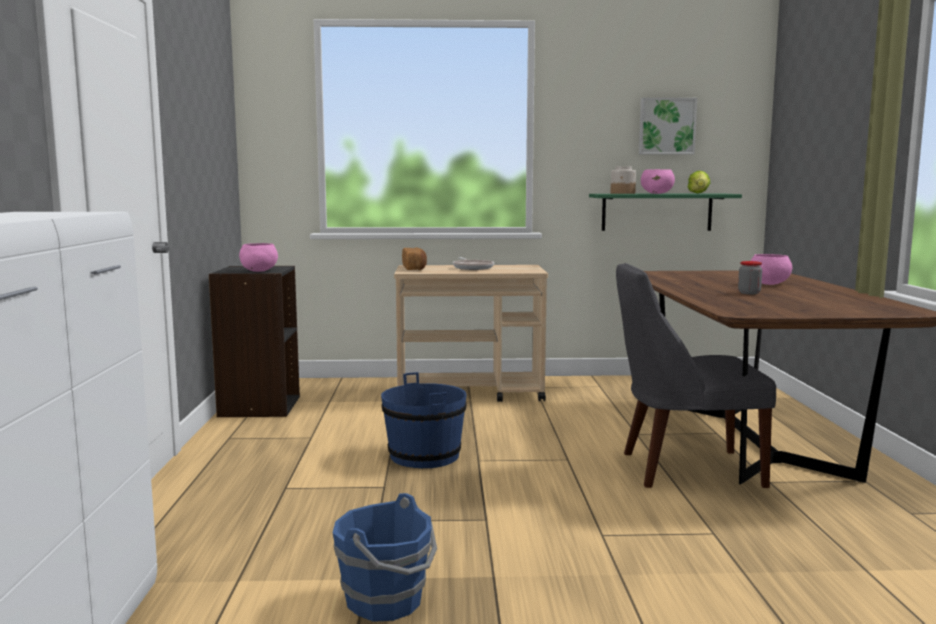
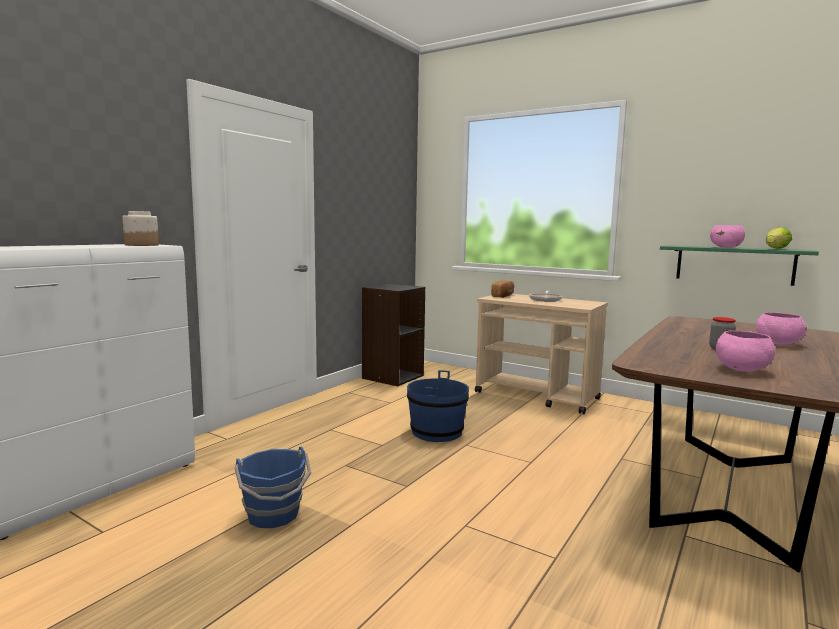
camera: 35 degrees right, 0 degrees up
pink bowl [239,243,278,272] -> pink bowl moved to [716,331,775,372]
jar [611,166,636,194] -> jar moved to [123,211,159,246]
grey chair [616,263,776,488] -> none
picture [639,98,697,155] -> none

